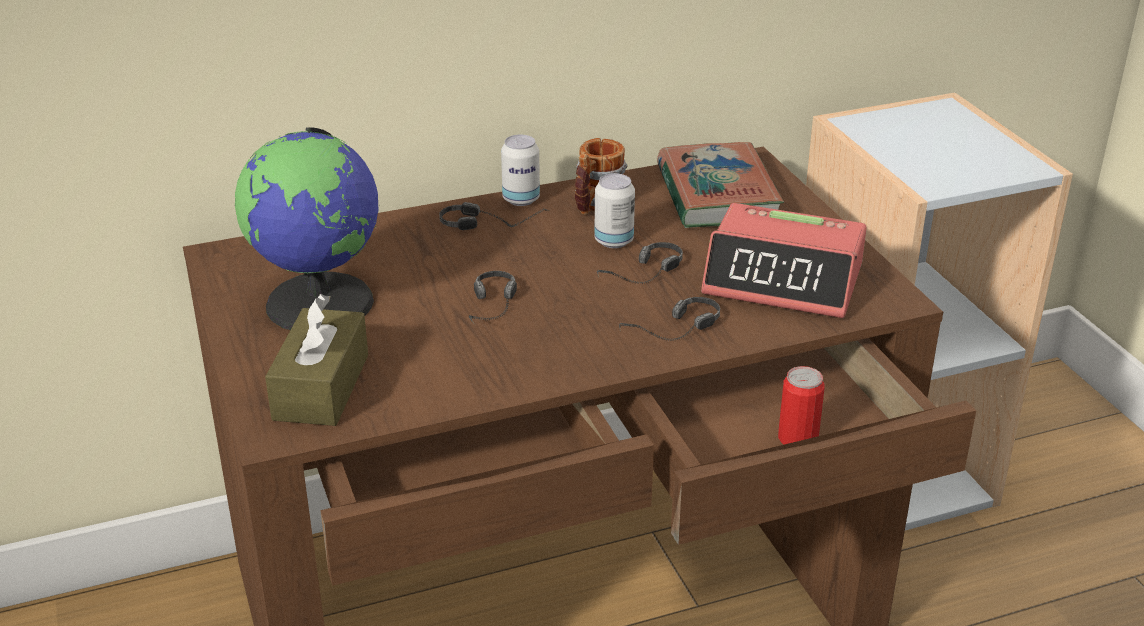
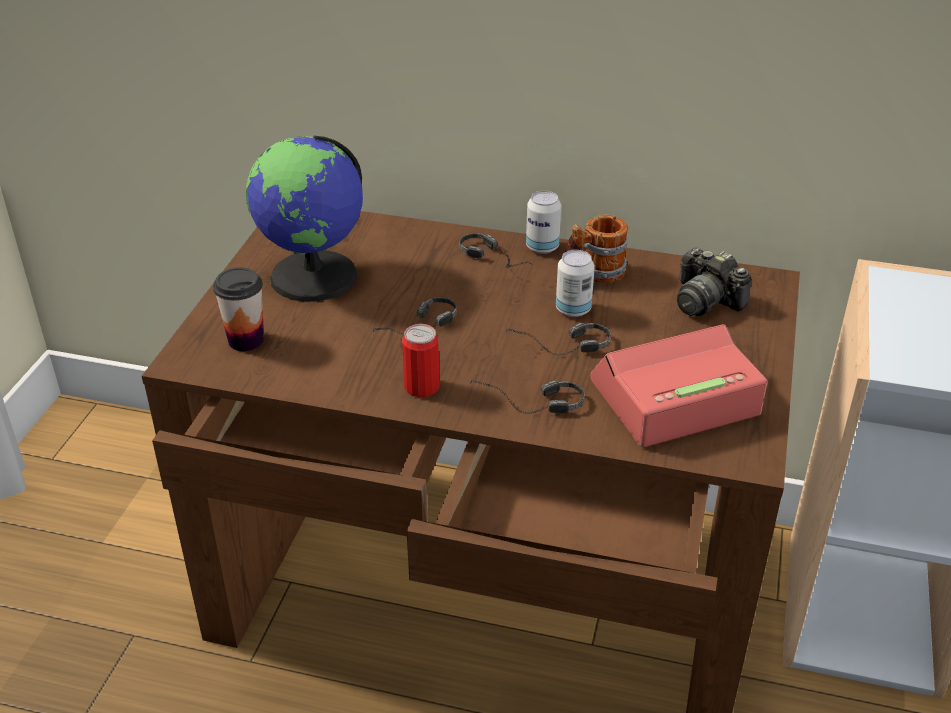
camera: 35 degrees right, 5 degrees up
brown tissue box [265,294,368,426] -> cup [213,267,264,351]
book [657,142,784,228] -> camera [677,247,751,316]
alarm clock [701,203,867,318] -> alarm clock turned 105 degrees clockwise [590,324,767,447]
can [778,366,825,445] -> can moved to [402,324,440,397]

